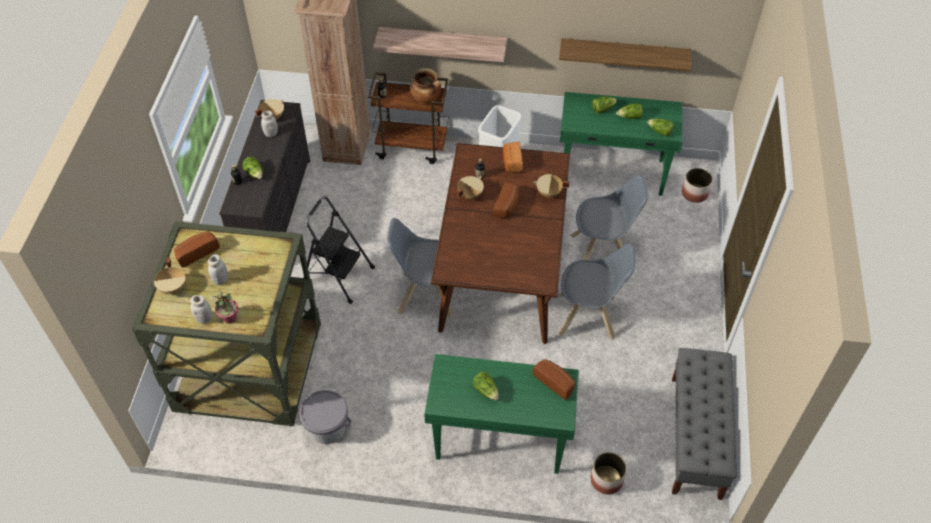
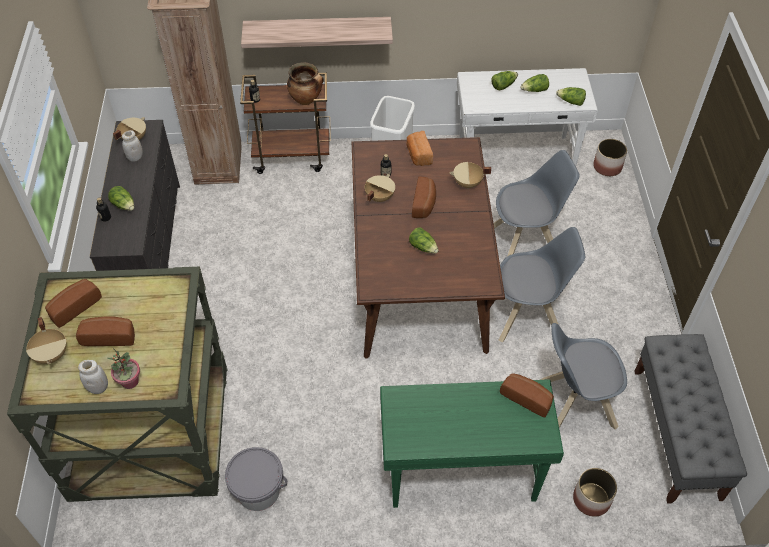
camera: 10 degrees left, 0 degrees up
white jar [208,254,228,285] -> bread [76,316,135,346]
black step ladder [306,196,375,304] -> none
grey chair [387,218,454,318] -> grey chair moved to [540,323,627,430]
lettuce [473,372,499,401] -> lettuce moved to [409,228,439,254]
shelf [559,38,691,71] -> none
green console table [560,92,683,196] -> white console table [457,68,598,166]

